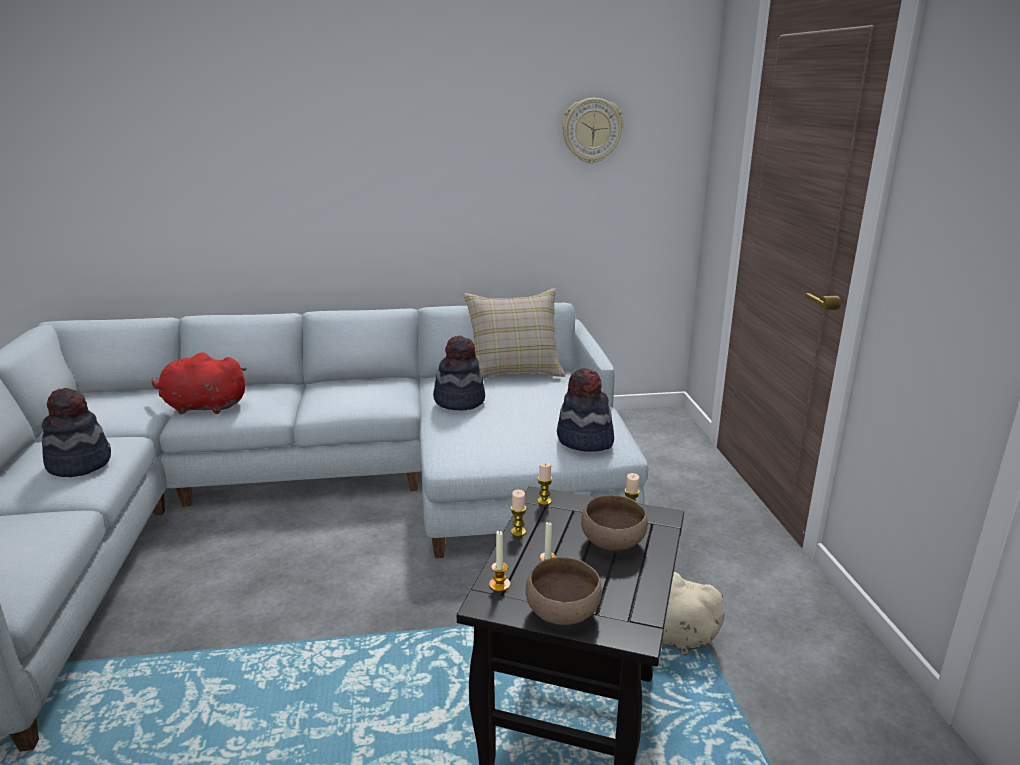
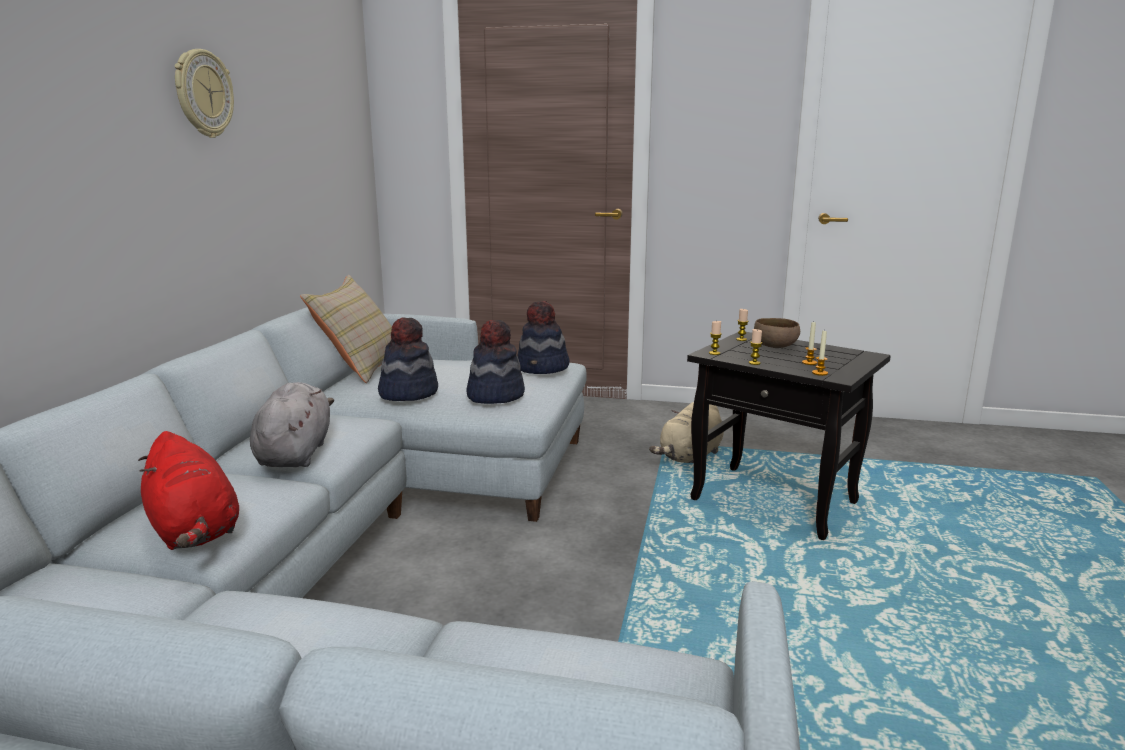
camera: 70 degrees left, 5 degrees down
hat [42,388,111,477] -> hat moved to [466,320,525,404]
red plush toy [152,352,247,415] -> red plush toy turned 60 degrees counterclockwise [138,431,239,550]
brown bowl [526,557,602,625] -> none
wall clock [562,98,623,164] -> wall clock moved to [175,49,234,138]
none -> grey plush toy [250,382,334,467]

